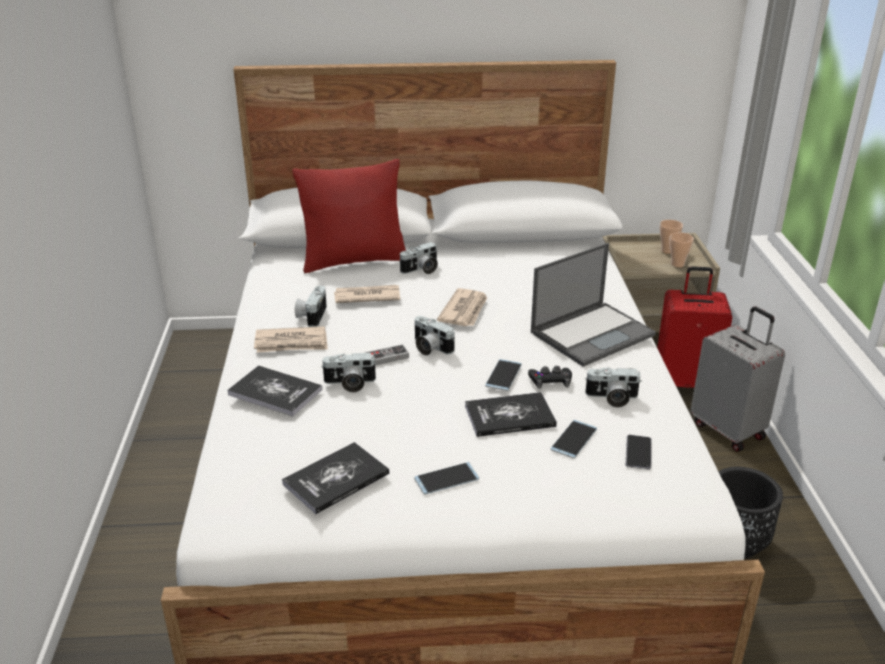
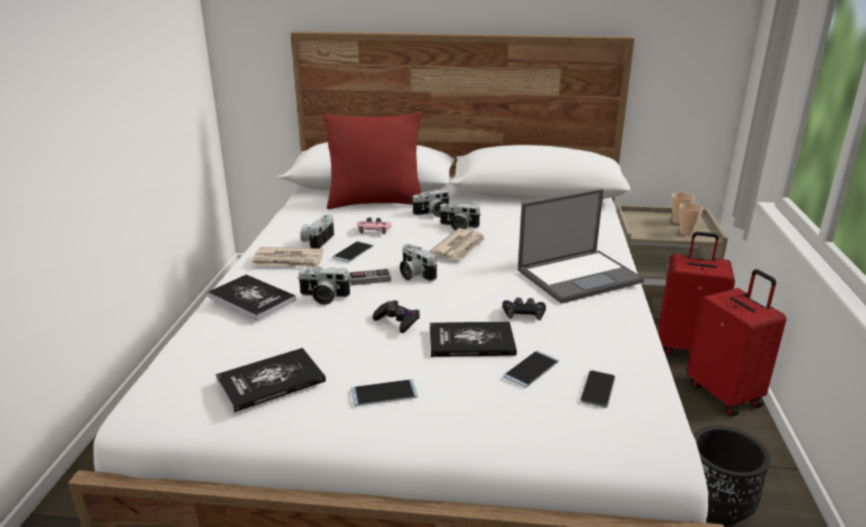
camera: 10 degrees right, 5 degrees down
newspaper [334,285,400,303] -> pink game controller [357,218,391,234]
phone [485,359,522,391] -> phone moved to [332,241,374,262]
camera [585,367,642,408] -> camera moved to [440,203,480,230]
grey suitcase [691,306,785,452] -> red suitcase [687,269,786,416]
none -> black game controller [373,300,420,333]

